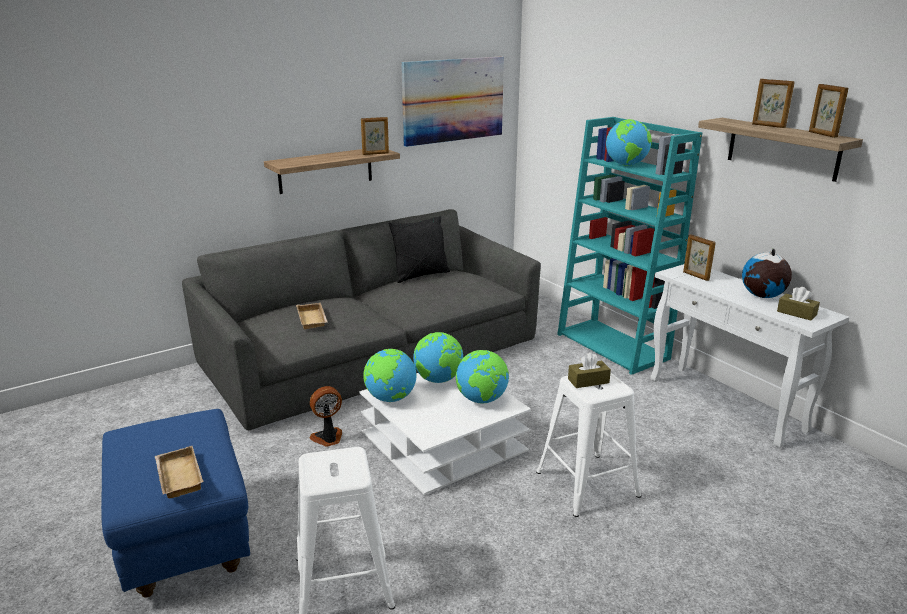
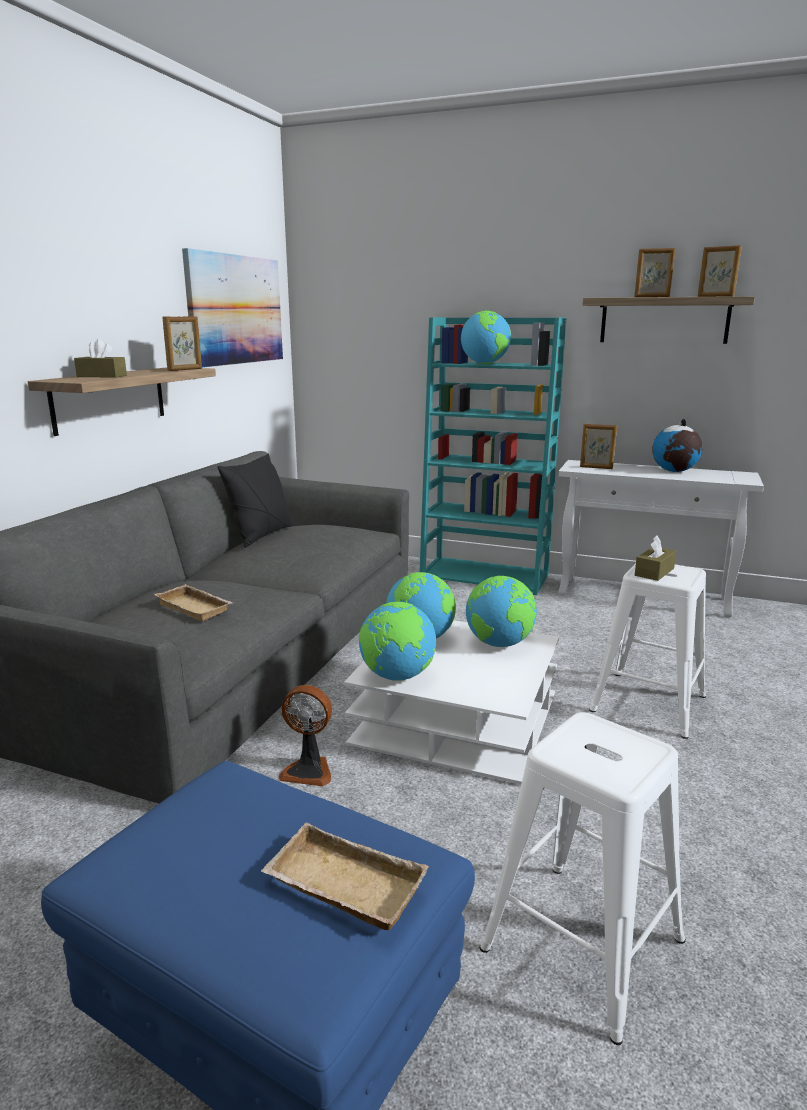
camera: 35 degrees left, 5 degrees down
fan [309,386,342,447] -> fan turned 105 degrees counterclockwise [279,685,332,786]
brown tissue box [777,287,820,321] -> brown tissue box moved to [74,339,127,378]

